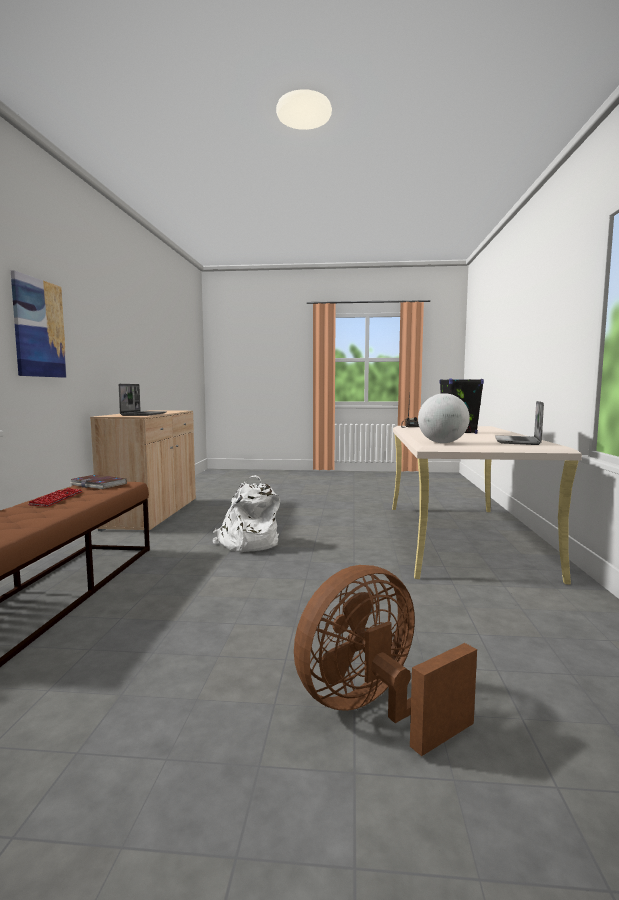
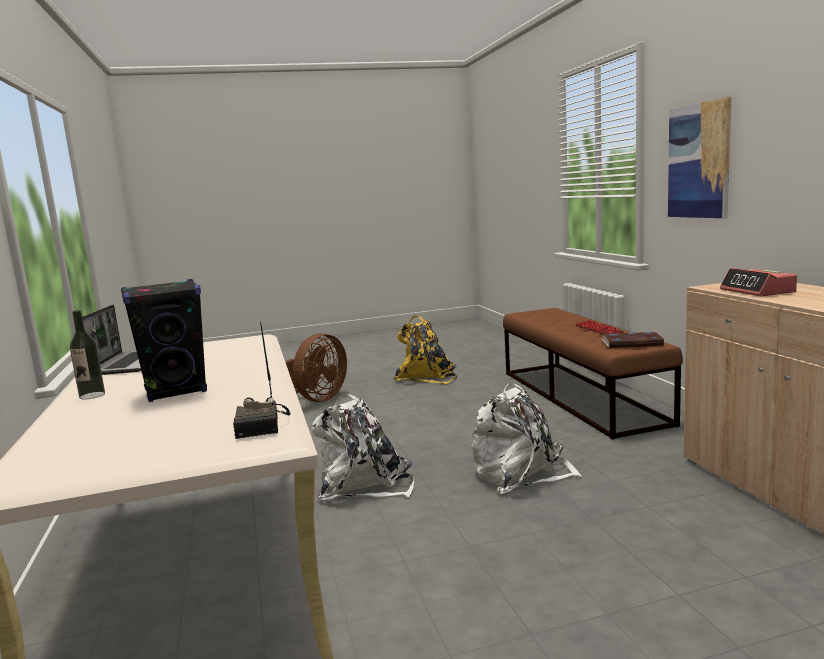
camera: 160 degrees right, 5 degrees up
laptop [119,384,167,416] -> alarm clock [720,268,797,296]
globe [418,393,470,443] -> none
none -> bottle [70,310,105,400]
none -> white backpack [312,394,414,500]
none -> yellow backpack [394,316,457,384]

